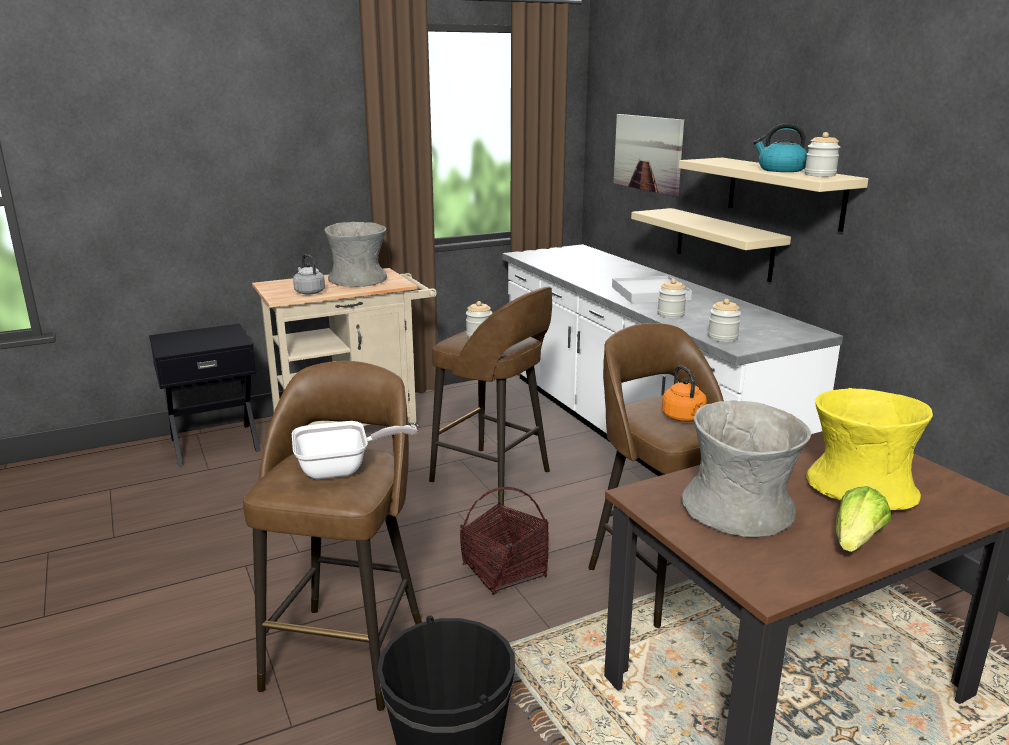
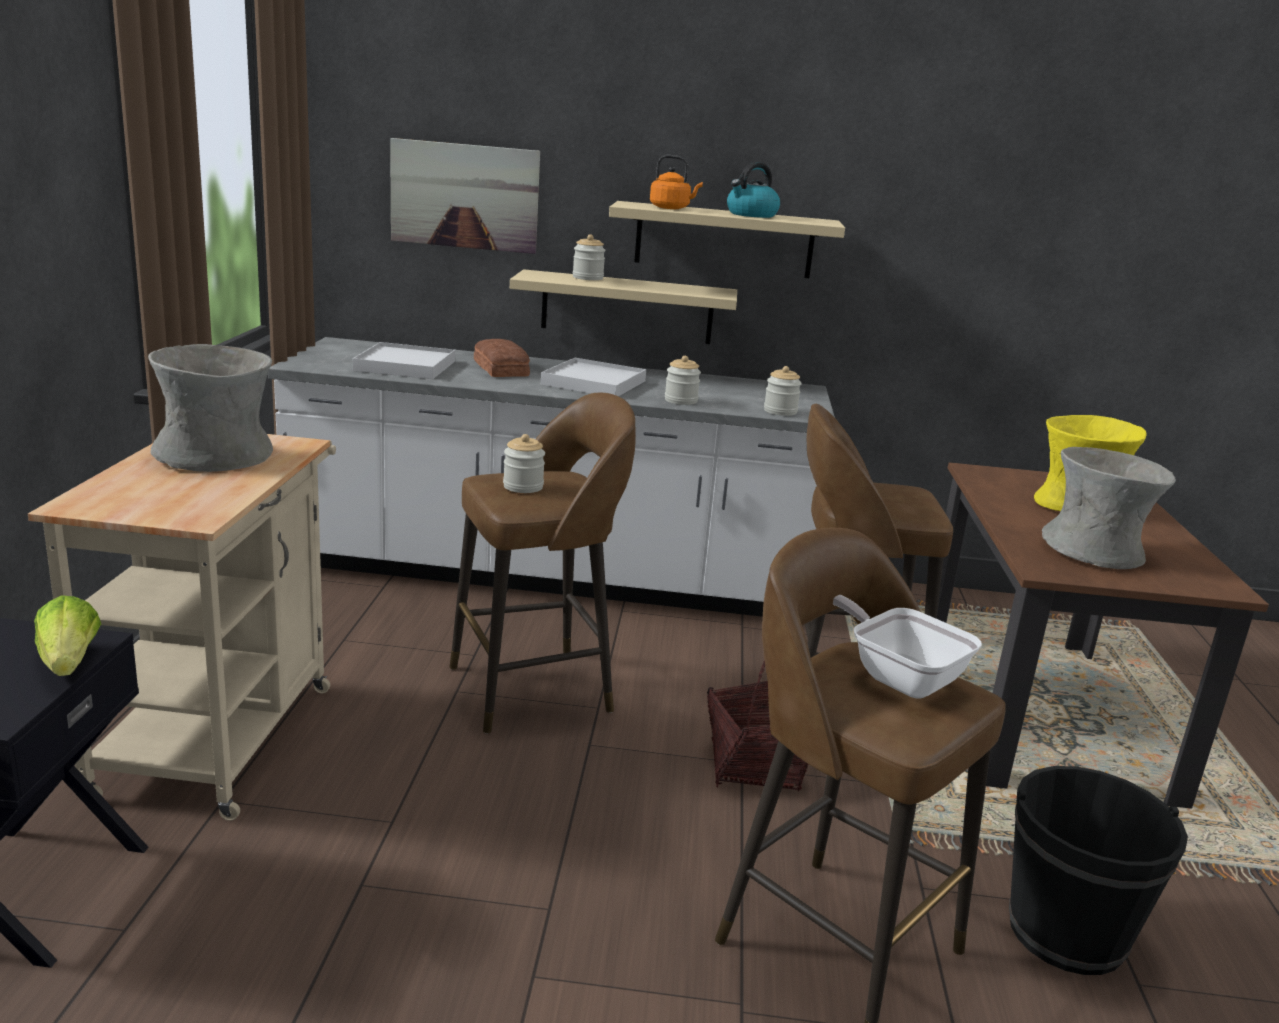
camera: 60 degrees left, 0 degrees up
frying pan [292,421,418,479] -> frying pan turned 60 degrees counterclockwise [833,595,982,698]
grey kettle [293,254,325,295] -> none
orange kettle [662,365,707,422] -> orange kettle moved to [650,155,703,209]
jar [805,132,840,177] -> jar moved to [573,234,606,280]
lettuce [836,486,891,552] -> lettuce moved to [34,595,101,676]
none -> white tray [353,342,455,379]
none -> bread [474,339,530,377]

